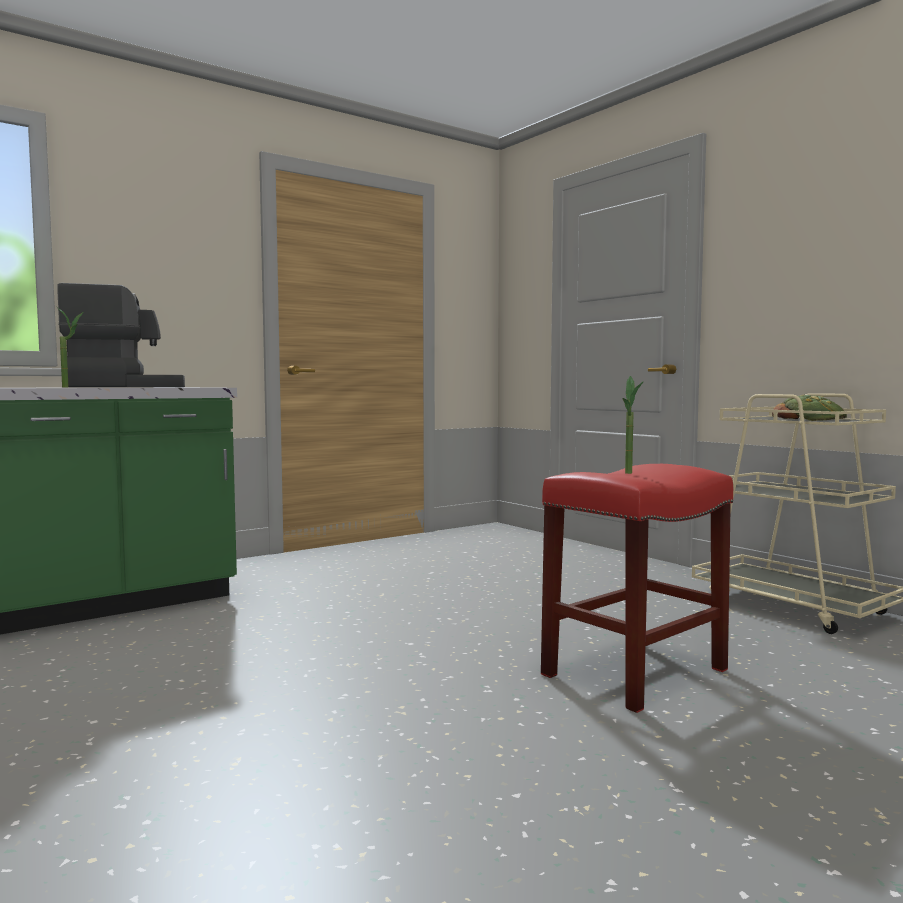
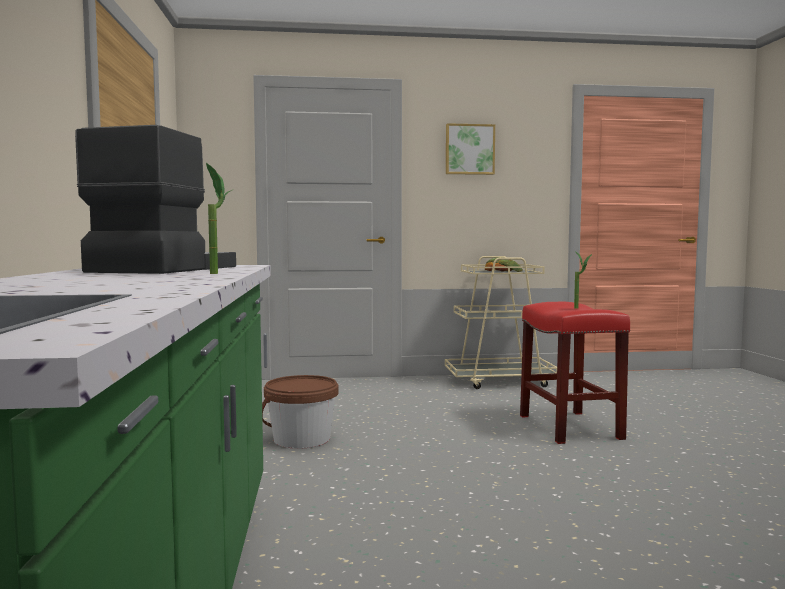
camera: 60 degrees left, 0 degrees up
none -> brown bucket [262,375,338,449]
none -> picture [446,123,495,175]

